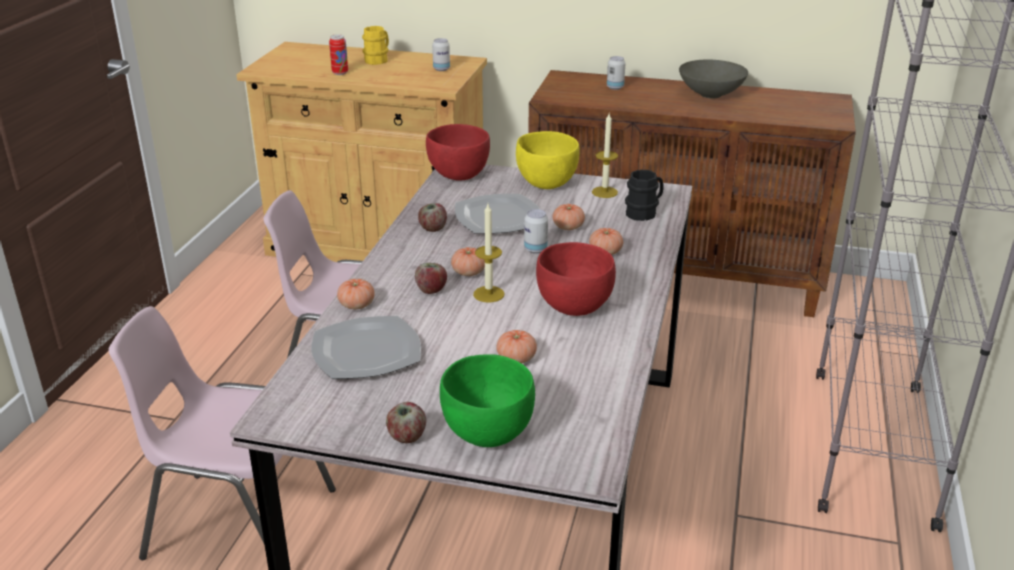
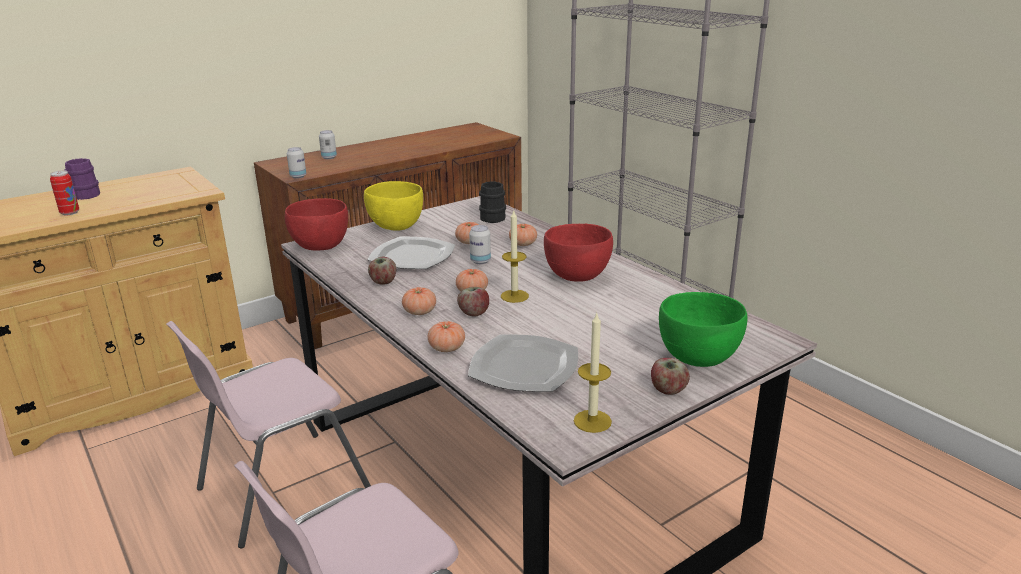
camera: 50 degrees left, 5 degrees down
yellow mug [362,26,389,65] -> purple mug [64,158,100,200]
can [432,38,450,71] -> can moved to [287,147,306,179]
tomato [497,330,537,364] -> tomato moved to [402,287,436,315]
candle [592,114,618,198] -> candle moved to [574,313,612,433]
grey bowl [679,60,748,99] -> none

